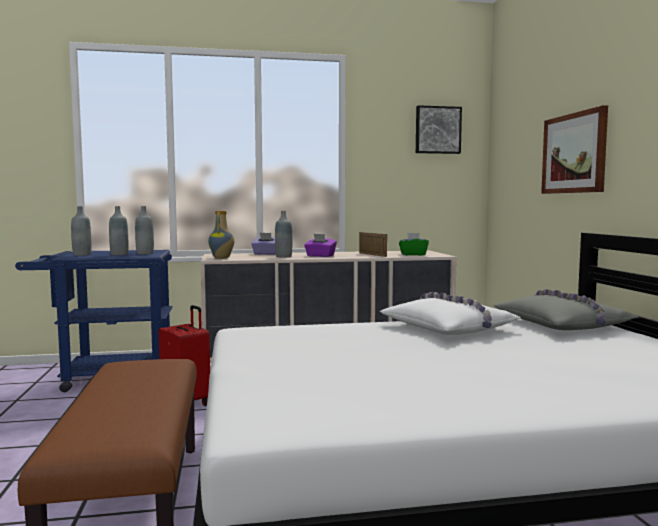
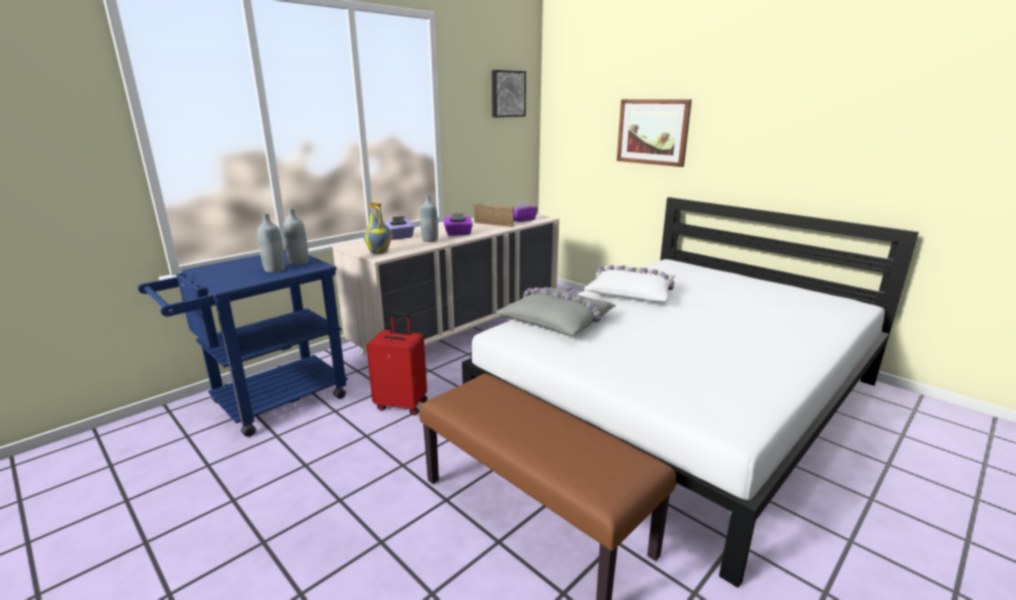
camera: 35 degrees left, 15 degrees up
grey bottle [71,206,91,256] -> none
green tissue box [399,233,429,255] -> purple tissue box [514,200,538,222]
grey pillow [494,289,639,330] -> grey pillow moved to [496,287,616,336]

